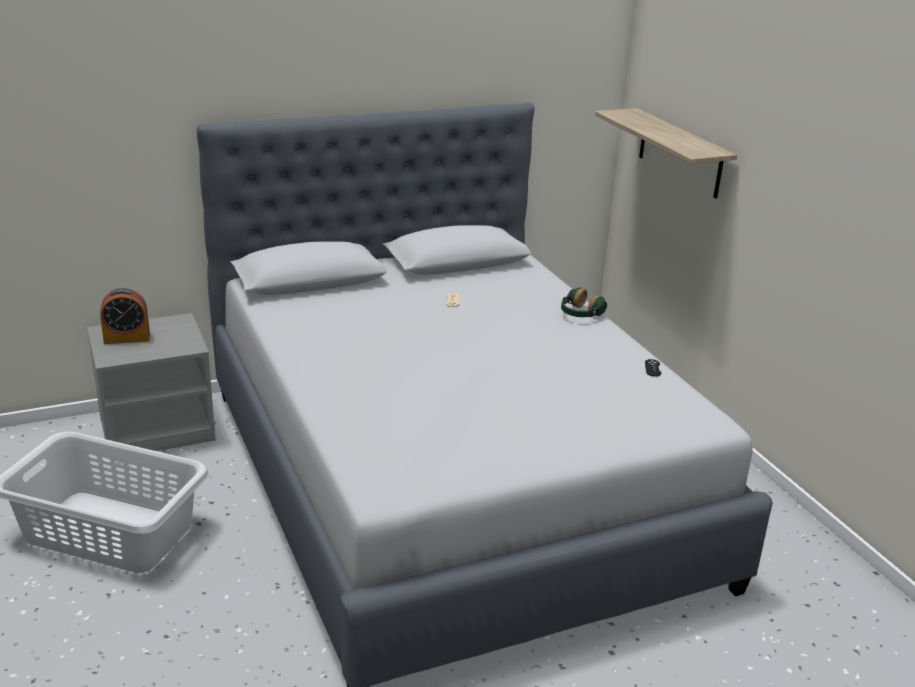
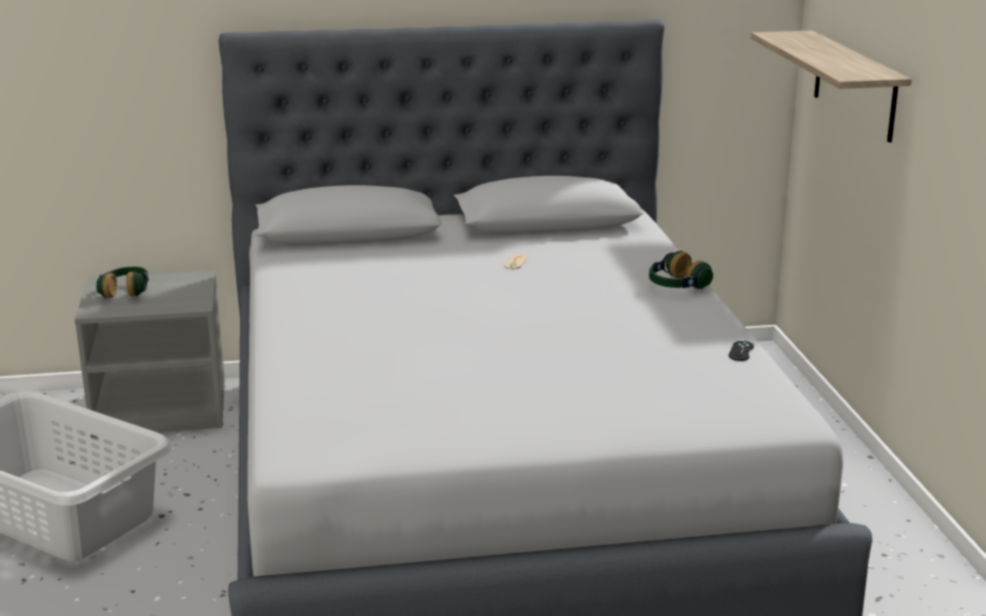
camera: 15 degrees right, 5 degrees down
alarm clock [100,288,150,344] -> headphones [96,267,149,298]

